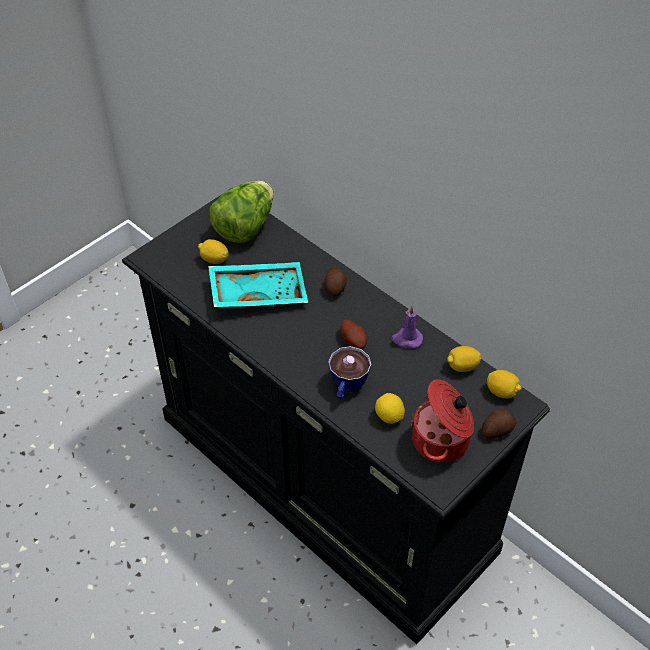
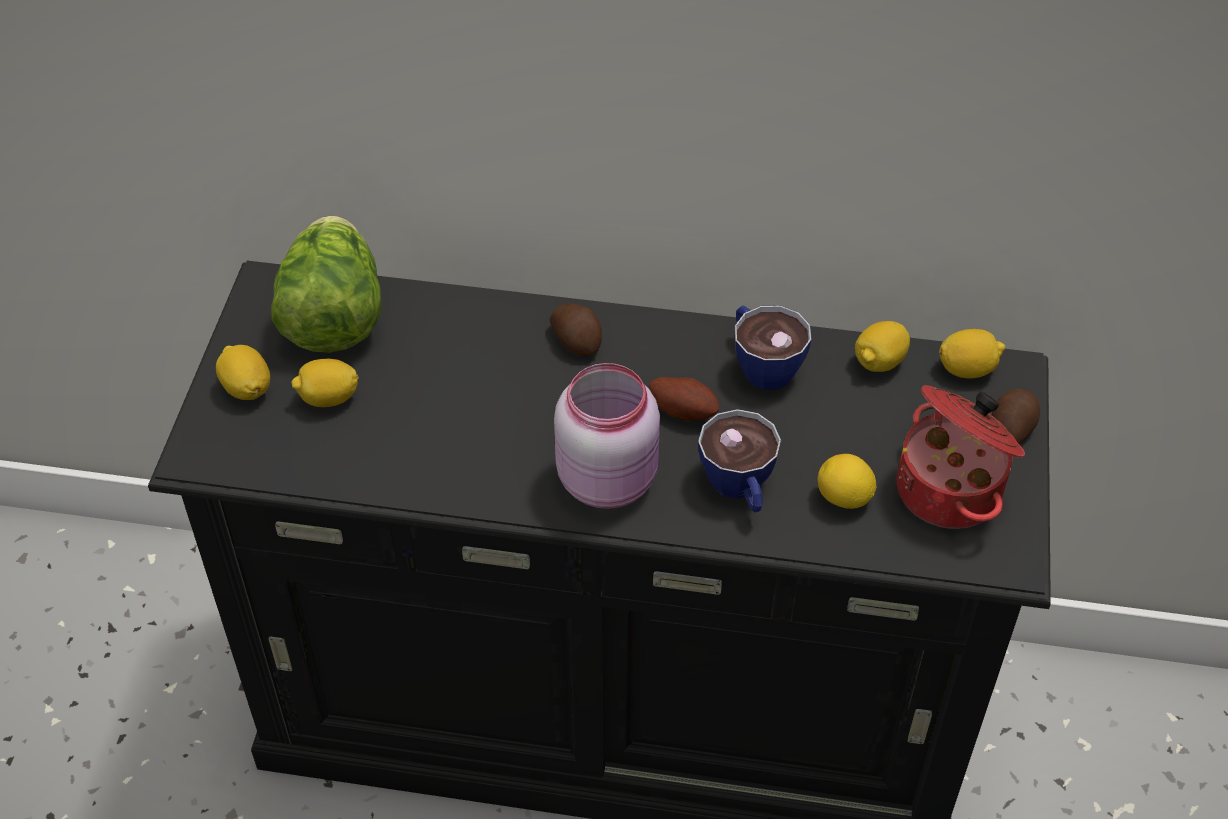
camera: 35 degrees left, 0 degrees up
turquoise tray [208,262,308,308] -> none
purple candle [391,306,423,348] -> cup [735,305,812,390]
none -> lemon [216,345,270,400]
none -> pink jar [554,363,660,509]

